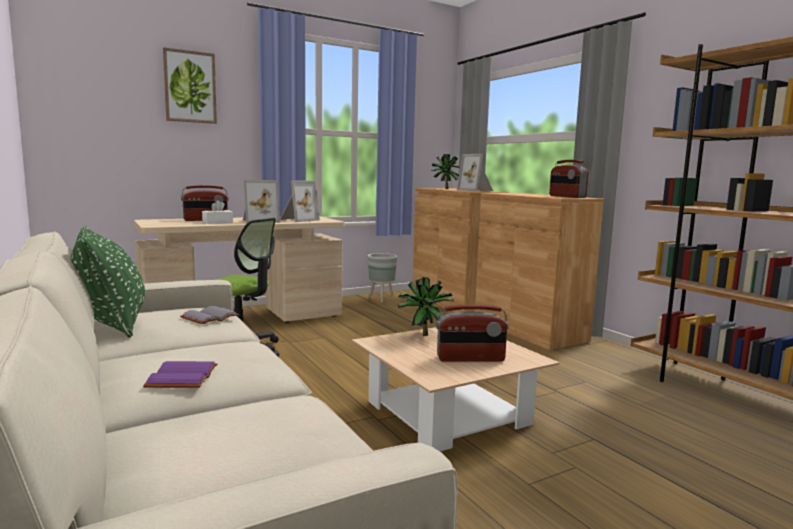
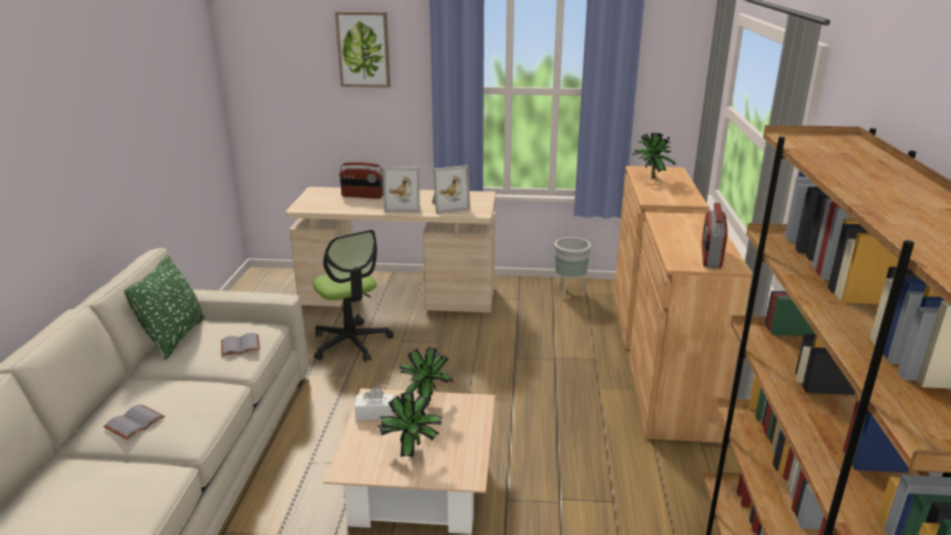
camera: 35 degrees right, 15 degrees up
purple book [143,361,218,388] -> grey book [103,404,165,440]
white tissue box [202,200,233,224] -> white tissue box moved to [355,387,394,420]
radio [436,305,509,362] -> potted plant [377,392,442,457]
picture frame [457,154,493,191] -> none

